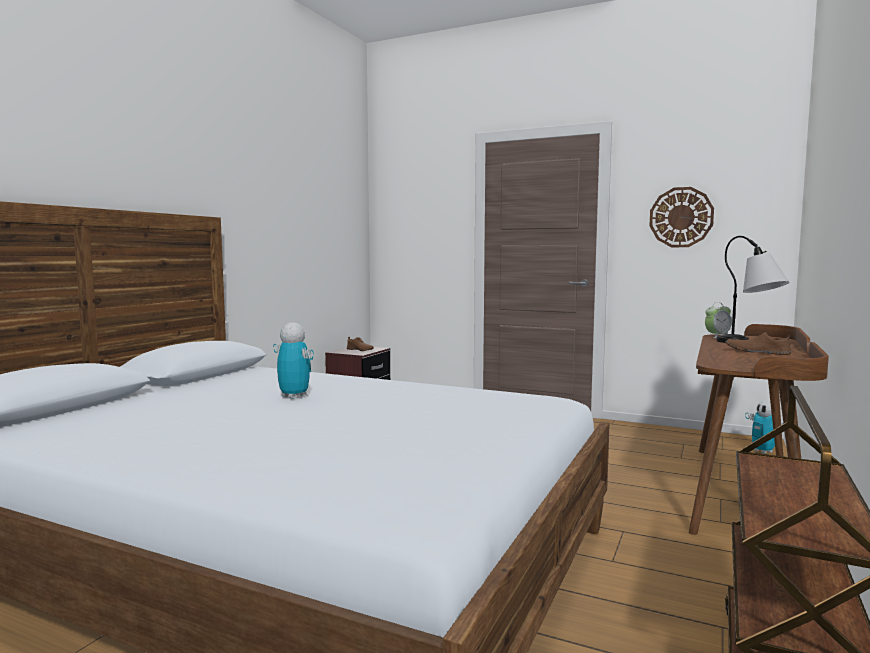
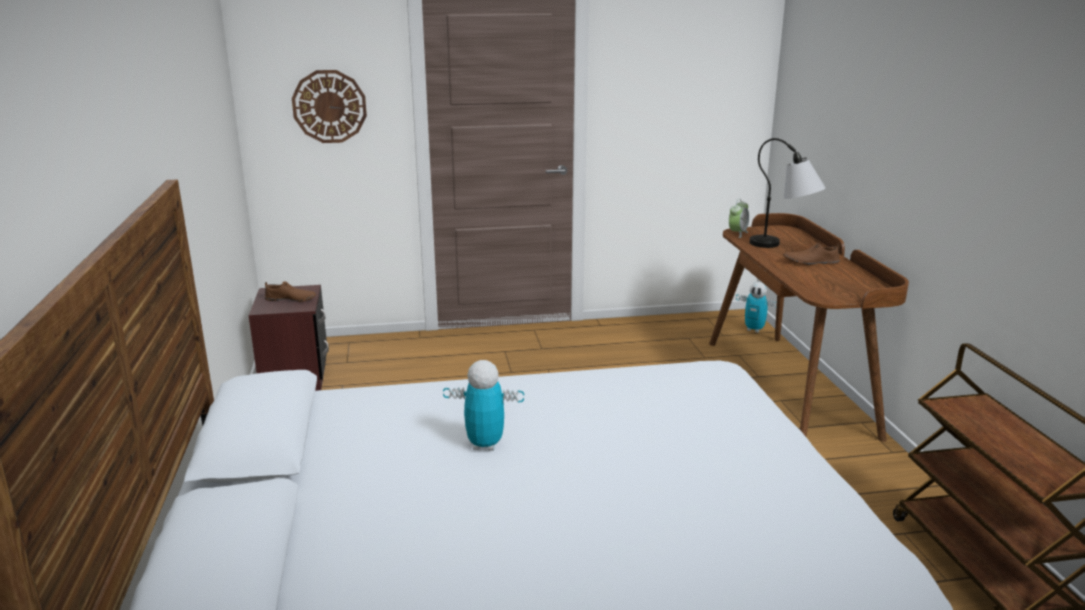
camera: 35 degrees left, 15 degrees up
wall clock [649,187,714,247] -> wall clock moved to [292,70,367,143]

